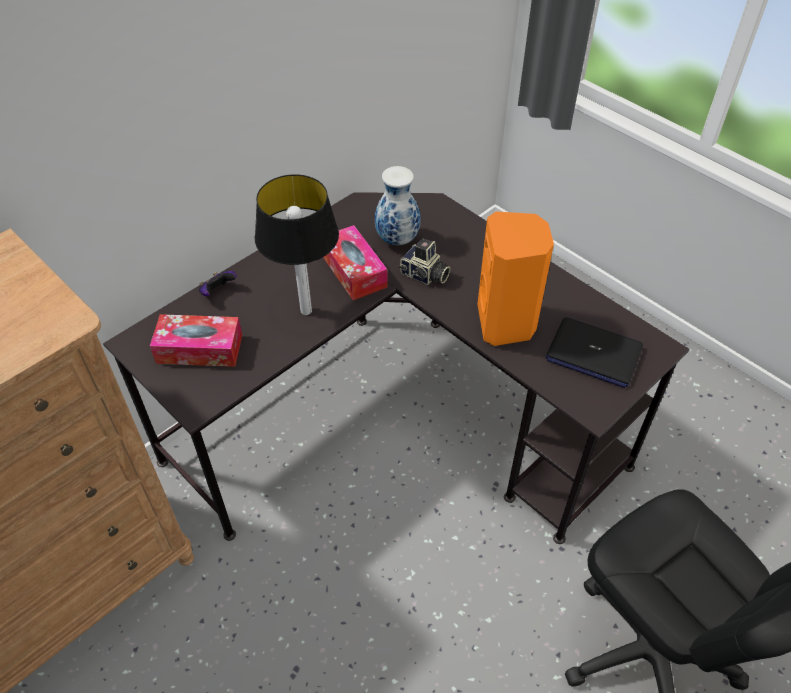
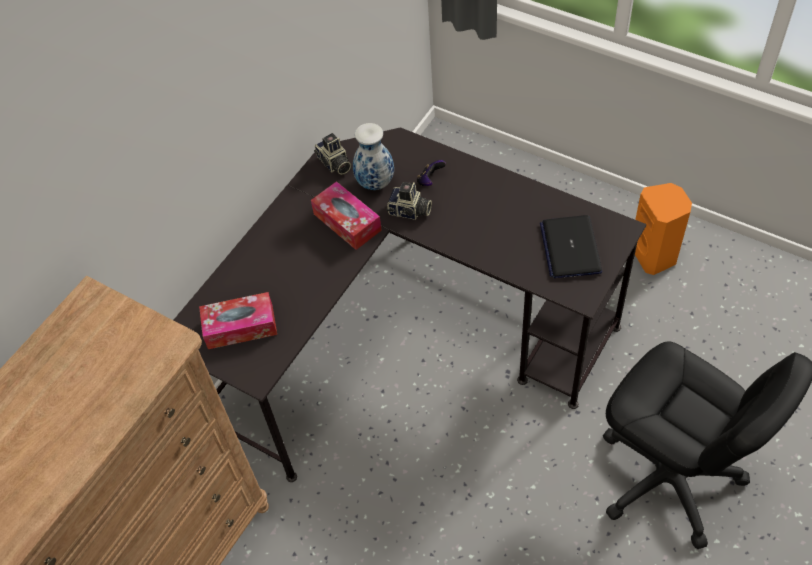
camera: 10 degrees left, 5 degrees up
game controller [199,271,237,296] -> game controller moved to [417,160,446,186]
table lamp [255,174,339,315] -> none
orange speaker [478,212,554,346] -> orange speaker moved to [635,183,692,275]
laptop [546,317,643,388] -> laptop turned 75 degrees clockwise [540,215,602,278]
none -> camera [314,133,351,175]

